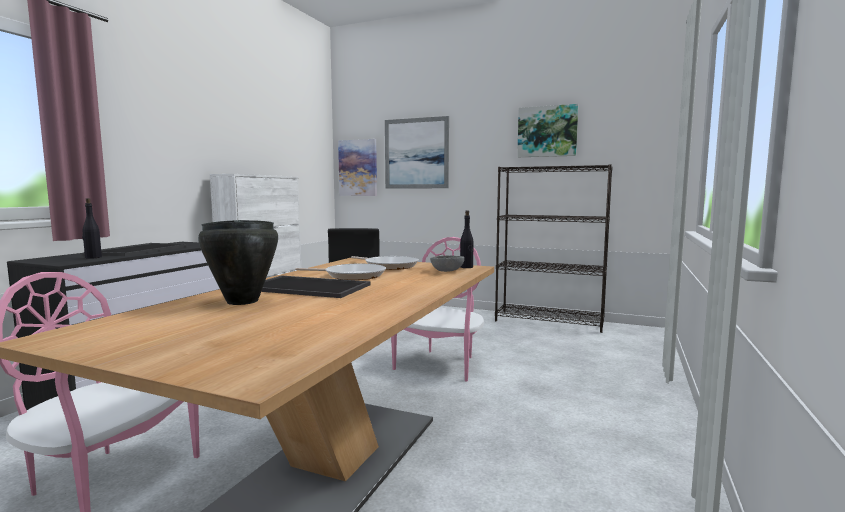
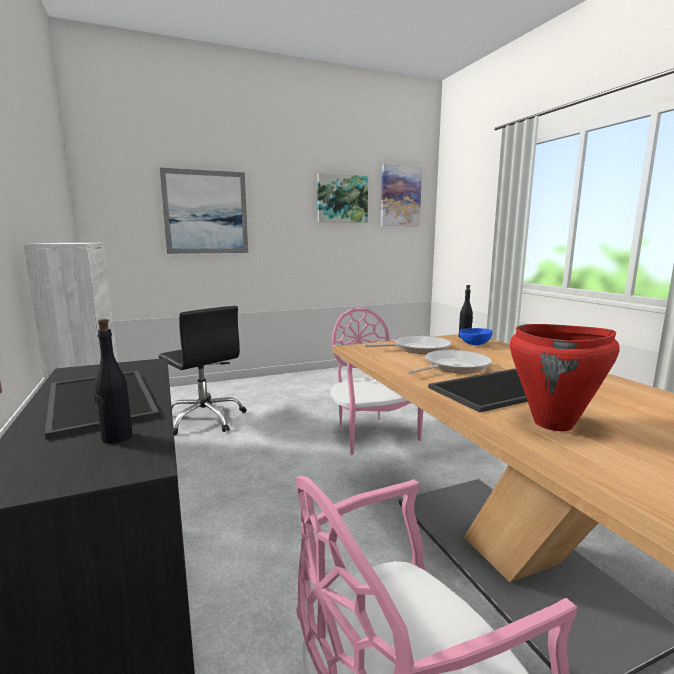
camera: 45 degrees left, 5 degrees up
black cooking pot [198,220,278,305] -> red cooking pot [510,324,619,431]
picture [338,139,377,196] -> picture moved to [381,164,422,226]
grey bowl [430,255,465,272] -> blue bowl [459,328,493,345]
black bookcase [495,164,612,333] -> none

